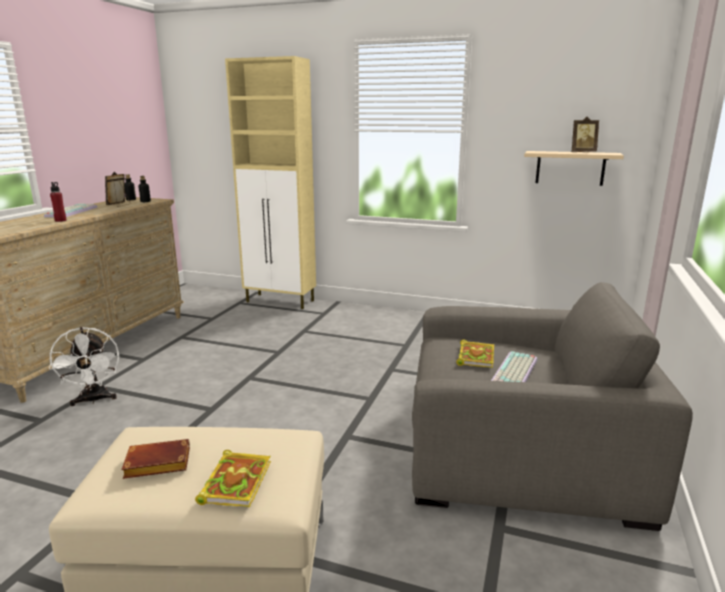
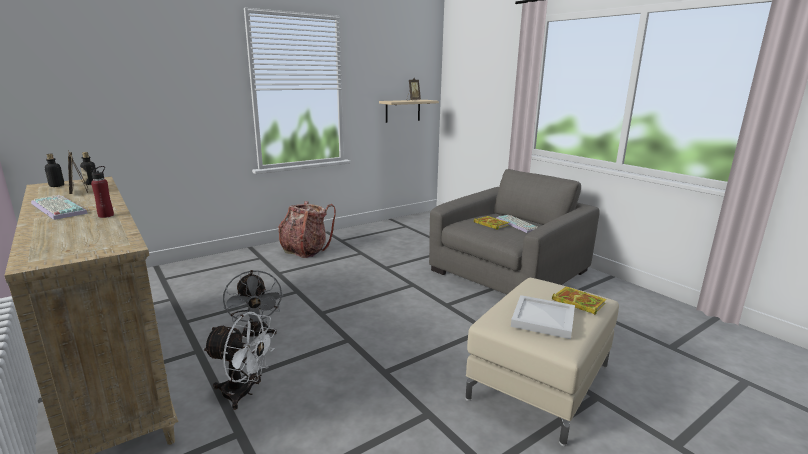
camera: 55 degrees left, 0 degrees up
brown book [121,439,190,479] -> white tray [511,295,575,339]
beige cabinet [225,56,316,309] -> none
none -> grey fan [223,270,283,337]
none -> backpack [278,201,336,258]

